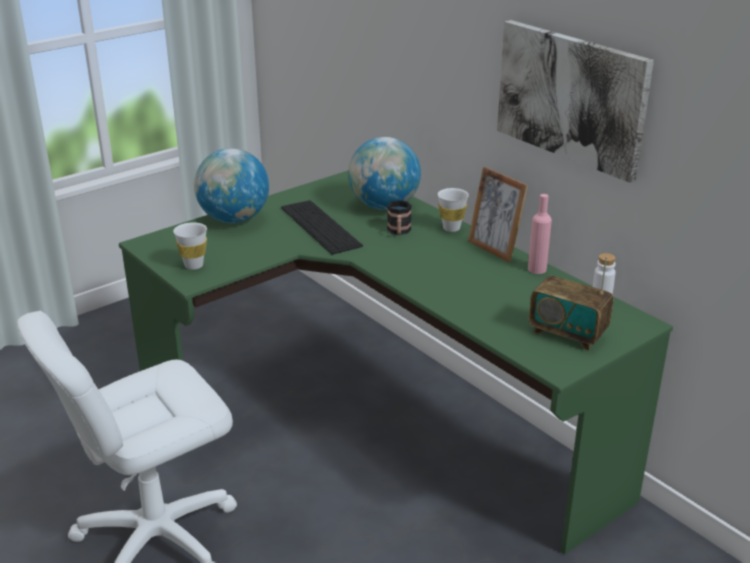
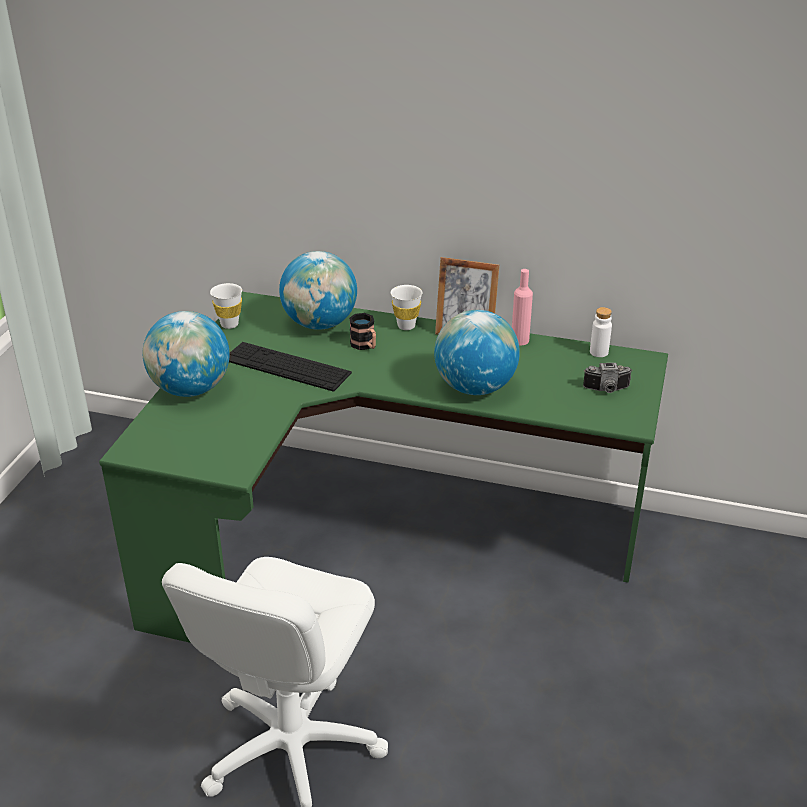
camera: 35 degrees left, 5 degrees up
white cup [173,222,207,270] -> white cup moved to [210,283,242,329]
picture [497,20,654,183] -> none
radio [529,256,614,350] -> camera [583,363,632,393]
none -> globe [434,310,520,395]

